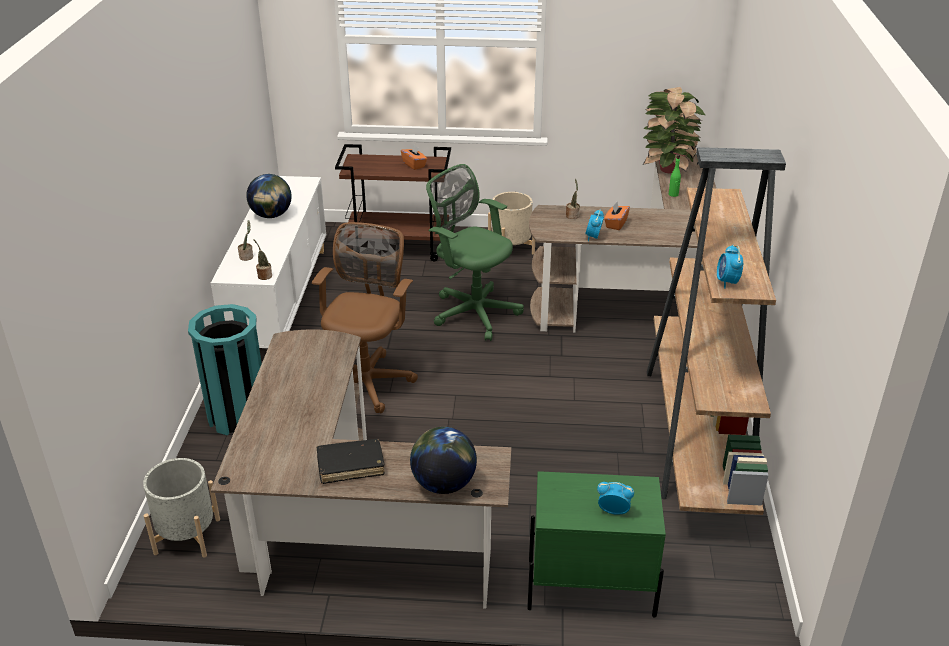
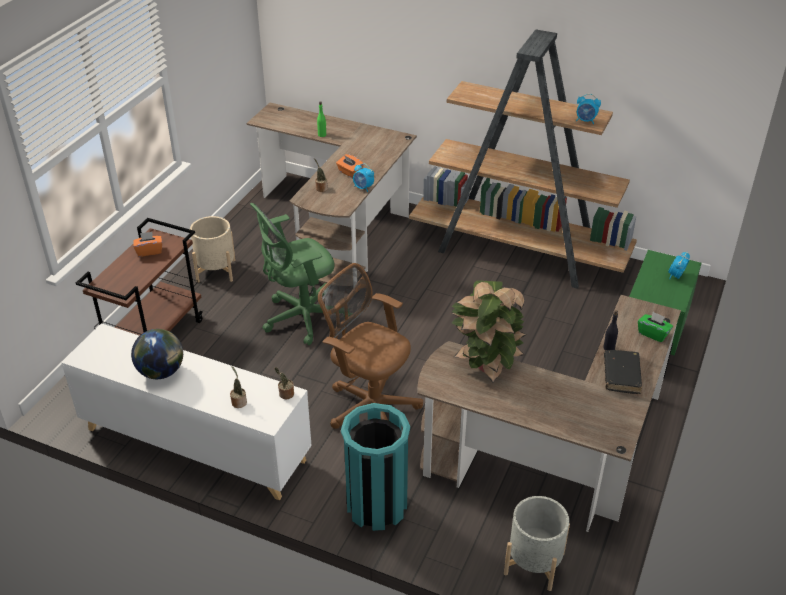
camera: 70 degrees left, 5 degrees up
globe [410,427,477,494] -> green tissue box [638,312,673,342]
potted plant [643,87,705,174] -> potted plant moved to [451,280,527,383]
none -> black bottle [603,310,618,351]

